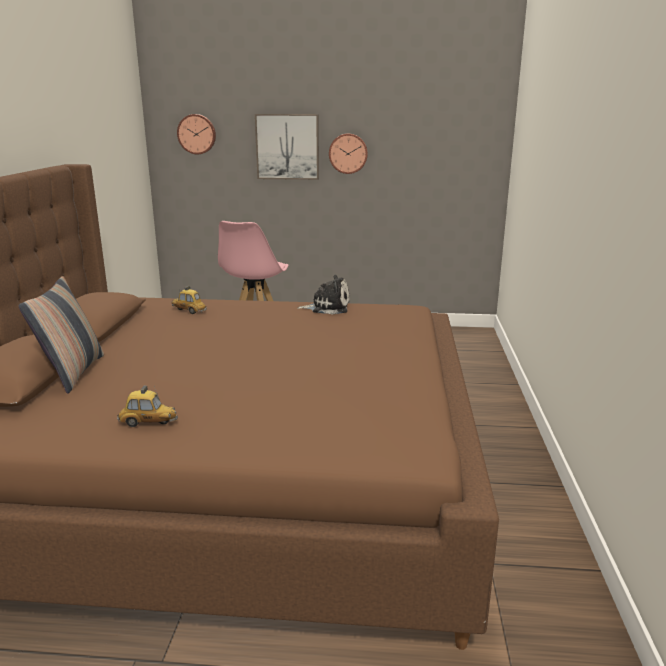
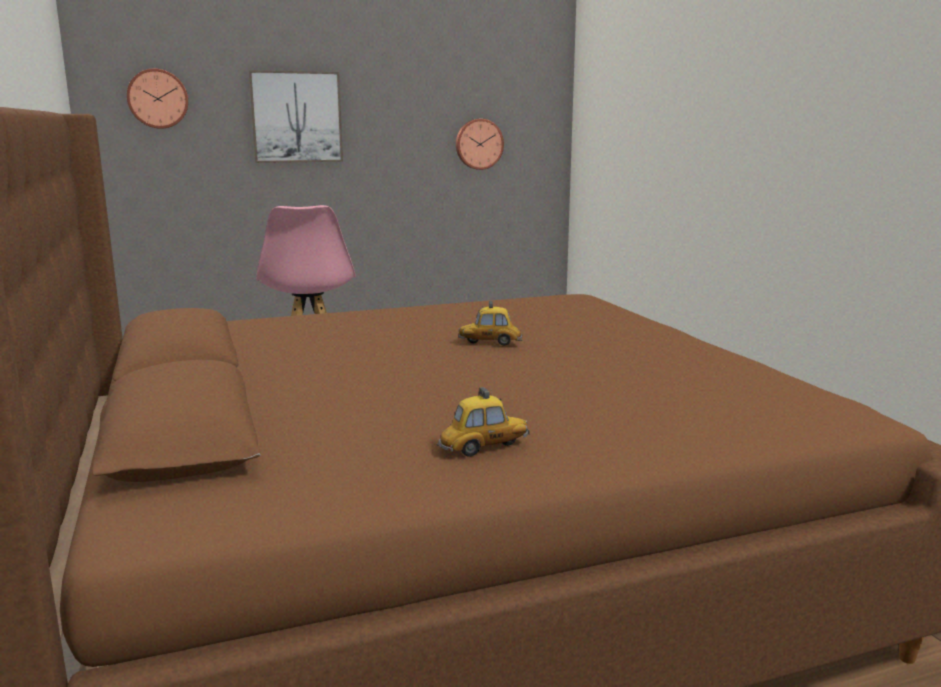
camera: 25 degrees left, 5 degrees down
pillow [18,276,105,394] -> none
toy car [171,286,207,314] -> toy car moved to [458,301,522,346]
plush toy [297,275,350,315] -> none
wall clock [329,133,368,174] -> wall clock moved to [456,119,504,170]

